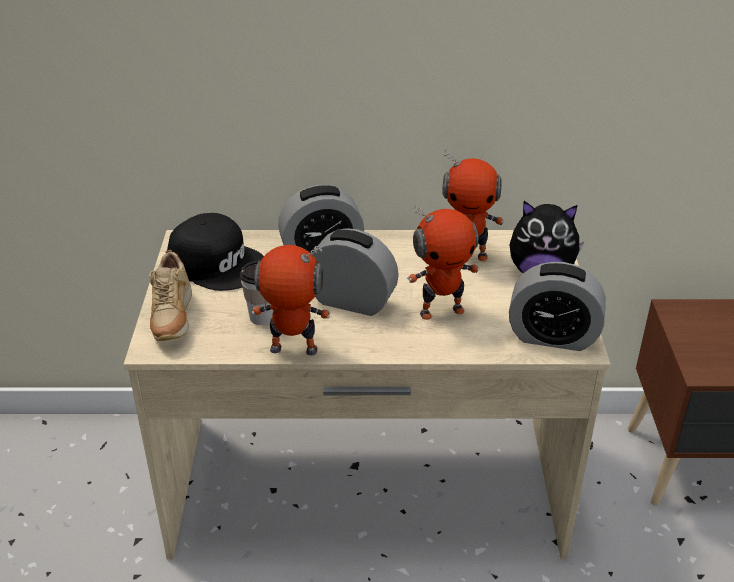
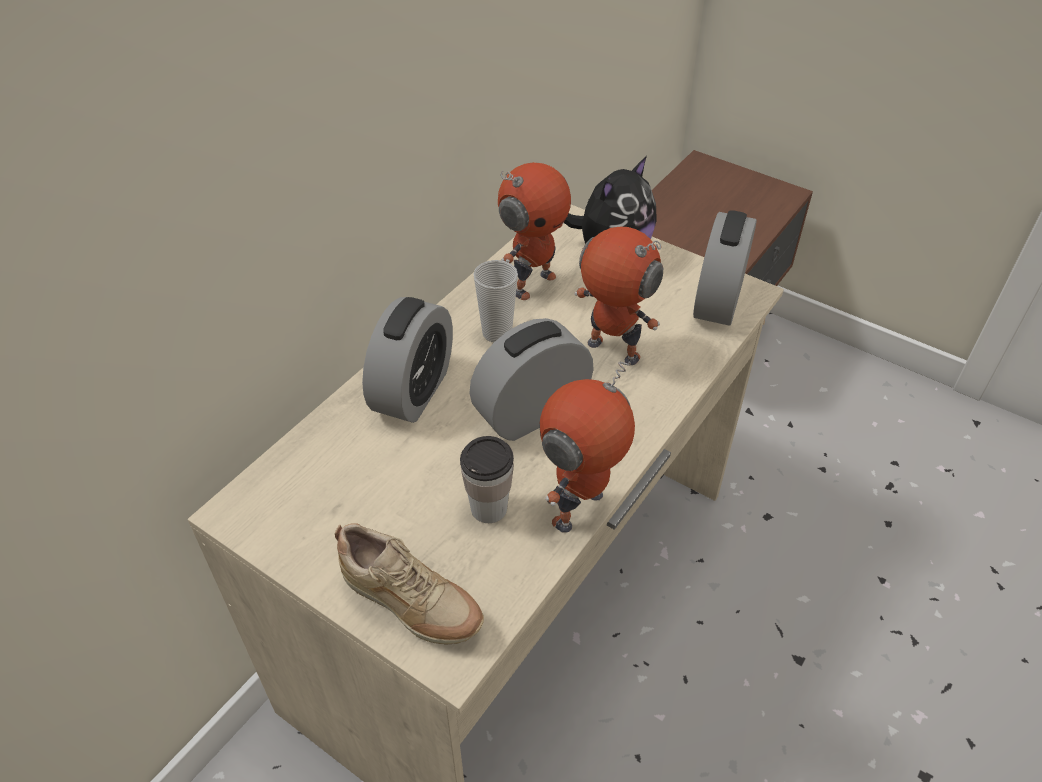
camera: 55 degrees left, 10 degrees up
black cap [167,213,264,291] -> none
toy robot [407,205,479,320] -> toy robot turned 75 degrees counterclockwise [574,227,663,365]
alarm clock [509,262,606,351] -> alarm clock turned 150 degrees clockwise [693,210,757,326]
none -> cup [473,260,518,342]

